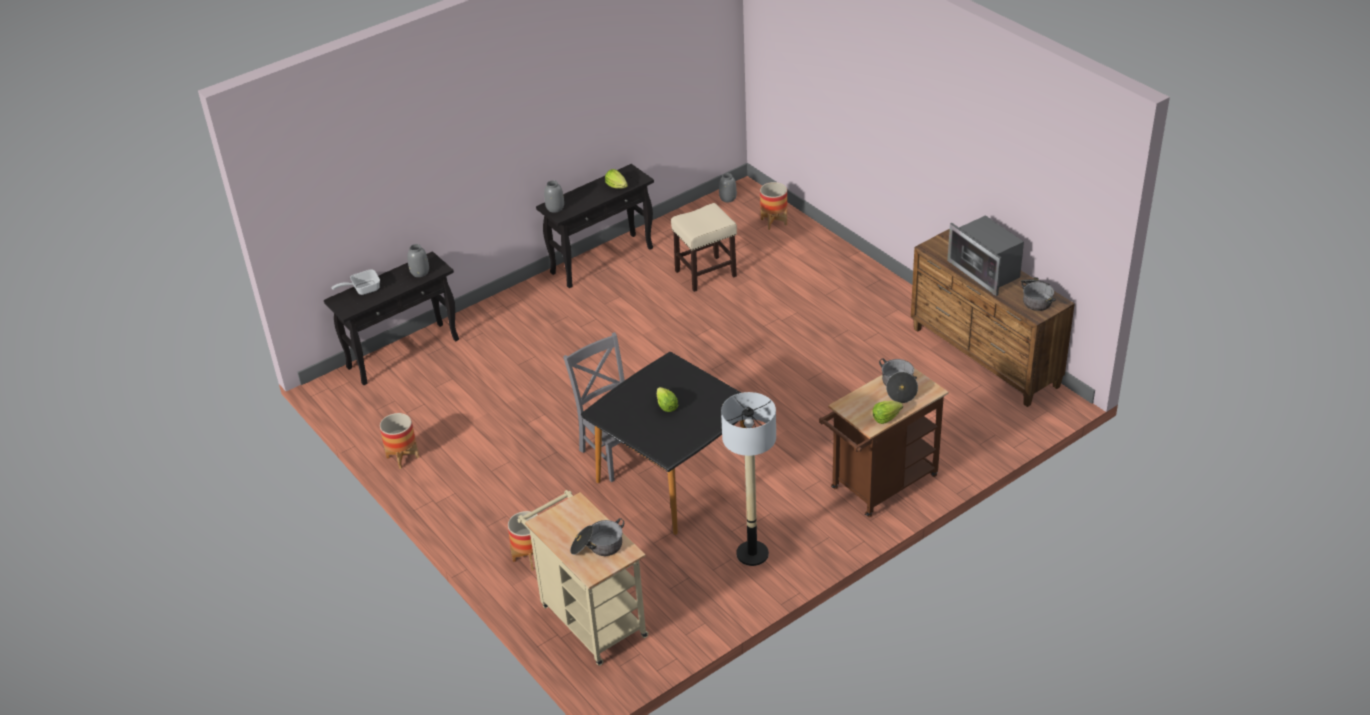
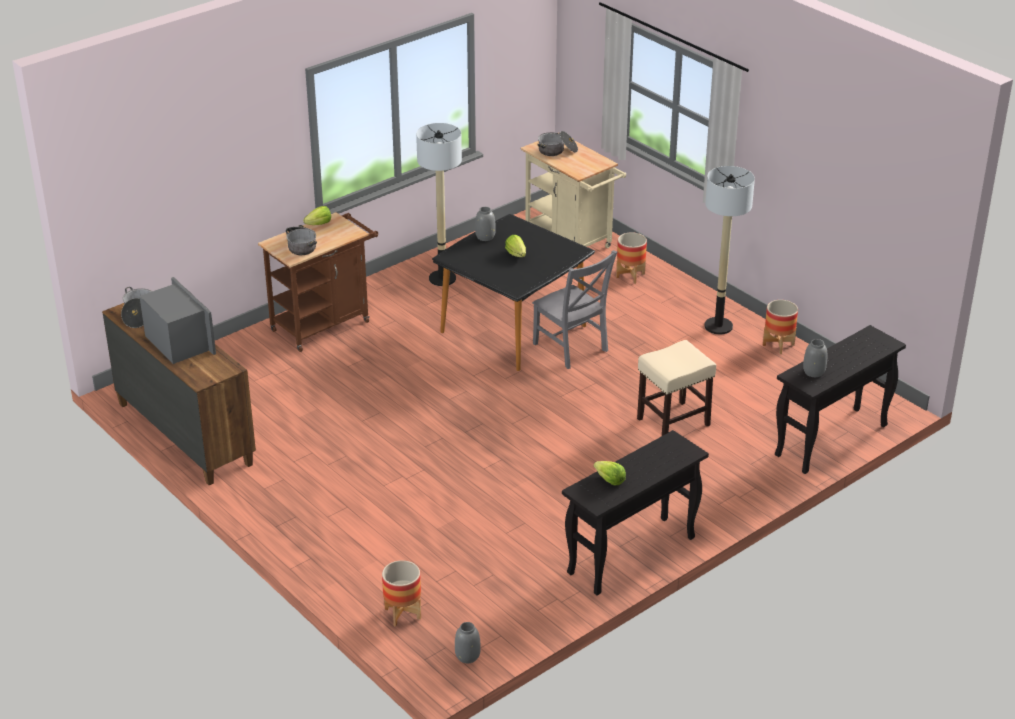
camera: 175 degrees right, 5 degrees down
frying pan [332,269,380,295] -> none
grey vase [544,180,564,213] -> grey vase moved to [475,207,496,241]
beige stool [671,203,737,292] -> beige stool moved to [637,340,716,436]
none -> floor lamp [704,166,755,334]

